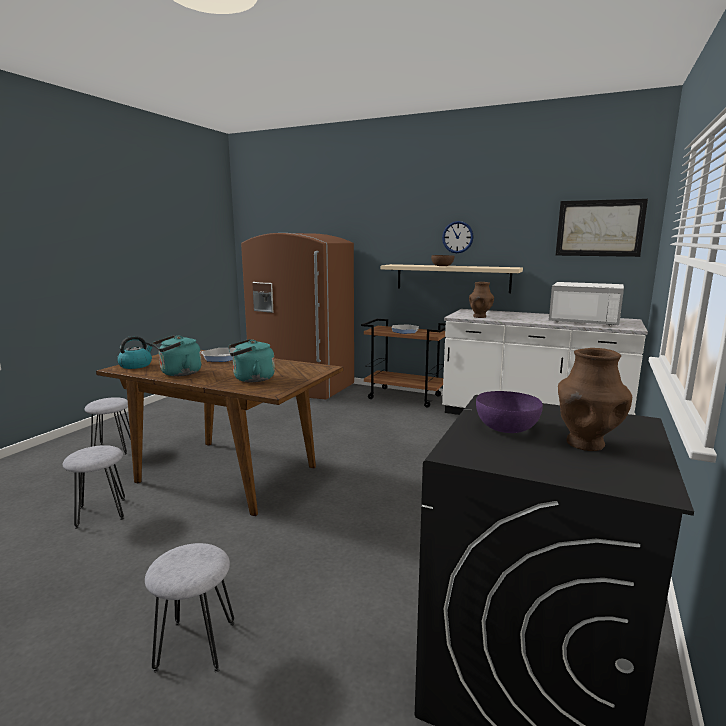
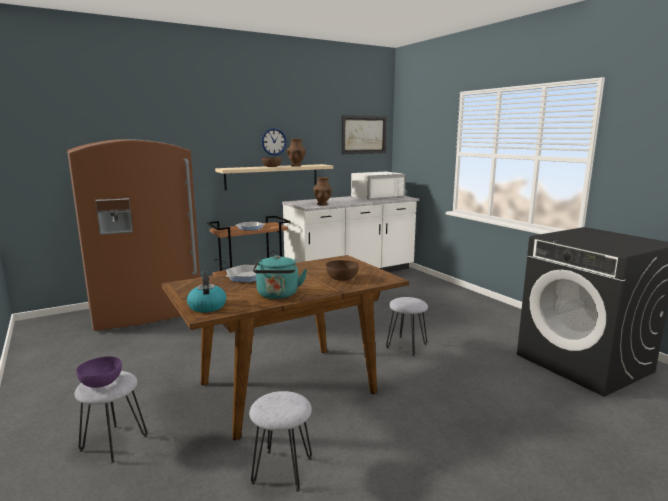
camera: 55 degrees left, 0 degrees up
grey stool [145,543,234,673] -> grey stool moved to [386,297,428,356]
turquoise kettle [228,339,275,382] -> brown bowl [326,260,359,281]
purple bowl [476,391,543,433] -> purple bowl moved to [77,357,122,388]
brown vase [558,348,632,451] -> brown vase moved to [287,139,306,167]

